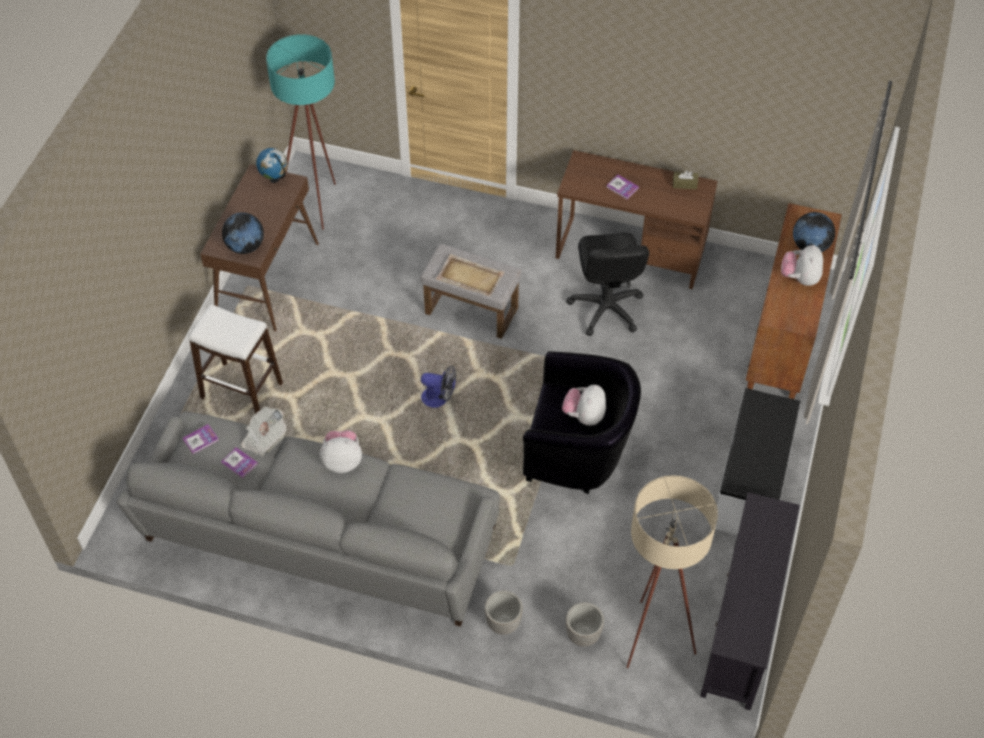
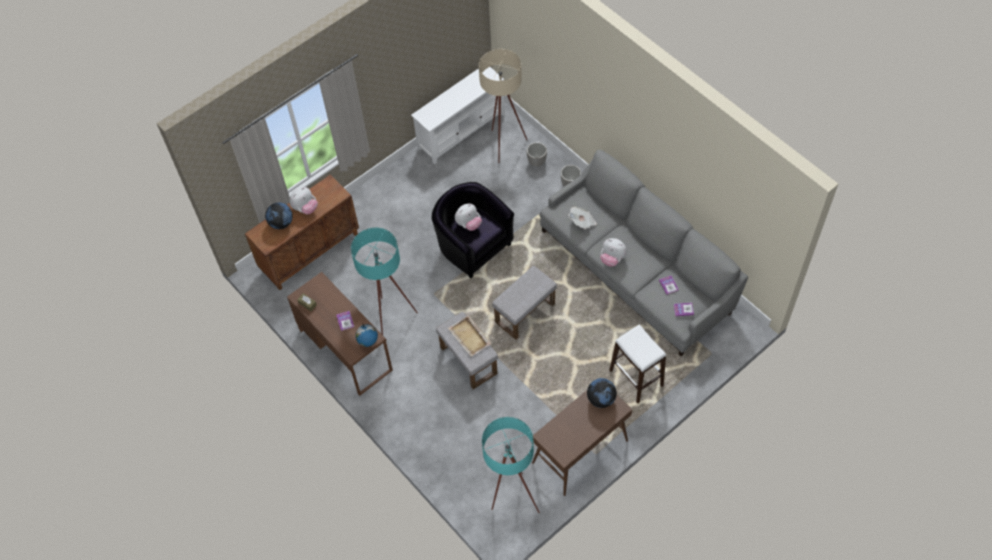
camera: 145 degrees left, 5 degrees up
newspaper [241,407,287,456] -> newspaper moved to [568,206,597,229]
globe [256,148,288,183] -> globe moved to [355,324,378,347]
fan [421,366,456,408] -> grey ottoman [492,266,557,340]
black office chair [566,233,649,336] -> turquoise floor lamp [351,227,418,335]
black tv stand [700,492,800,710] -> white tv stand [411,67,504,164]
white bench [715,388,801,535] -> none

